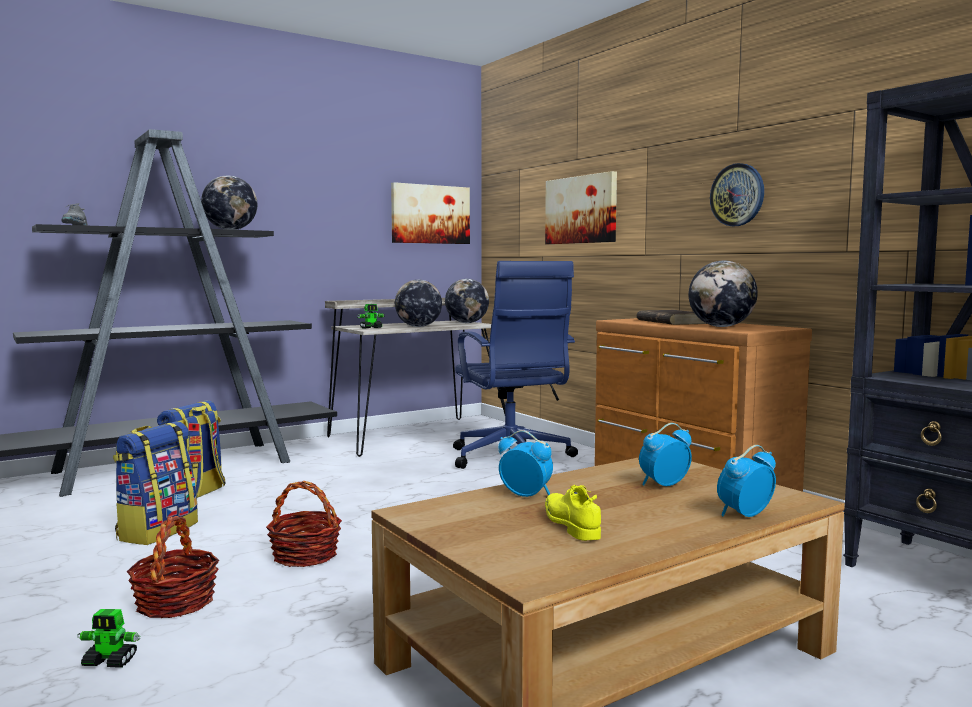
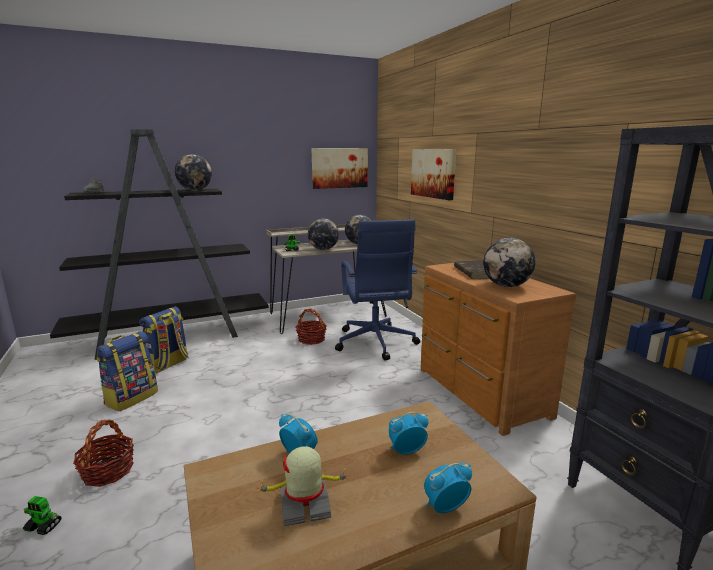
camera: 10 degrees right, 10 degrees up
basket [266,481,342,567] -> basket moved to [296,309,327,345]
yellow shoe [545,485,601,541] -> toy robot [257,446,350,526]
wall clock [710,163,764,226] -> none

